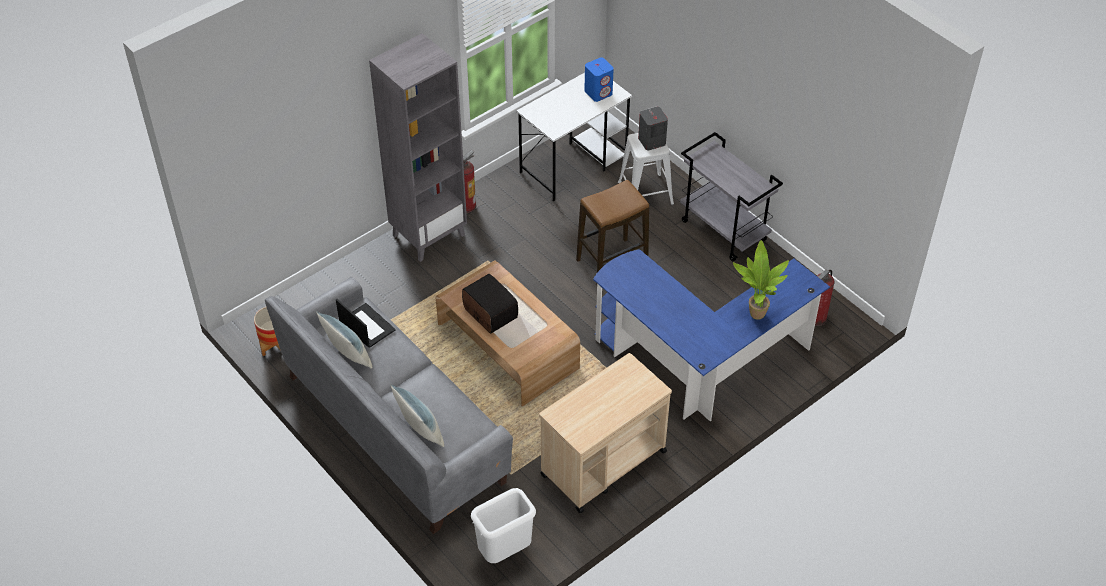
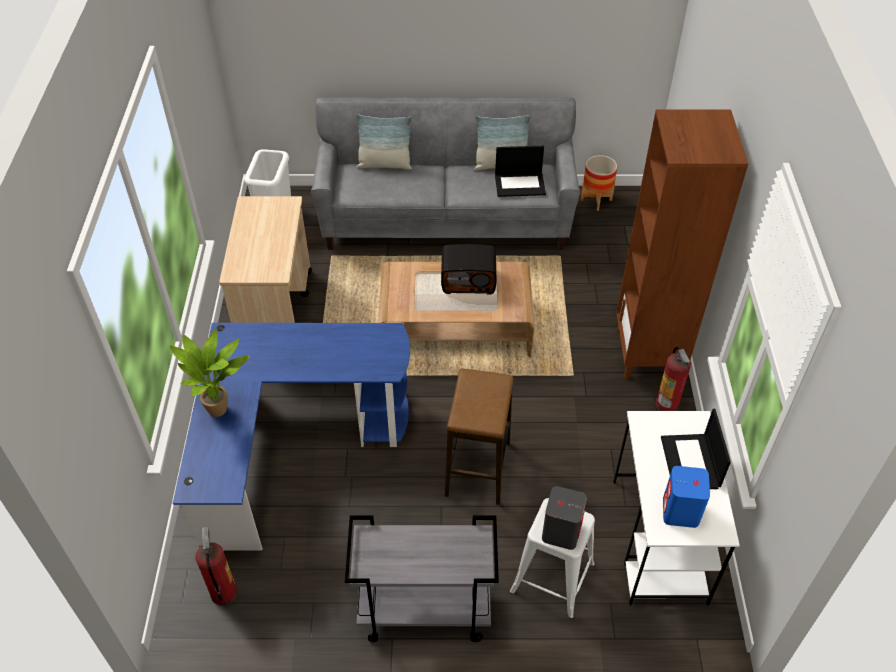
camera: 130 degrees right, 0 degrees up
grey bookcase [369,33,467,262] -> brown bookcase [616,109,748,379]
none -> laptop [661,409,731,489]

